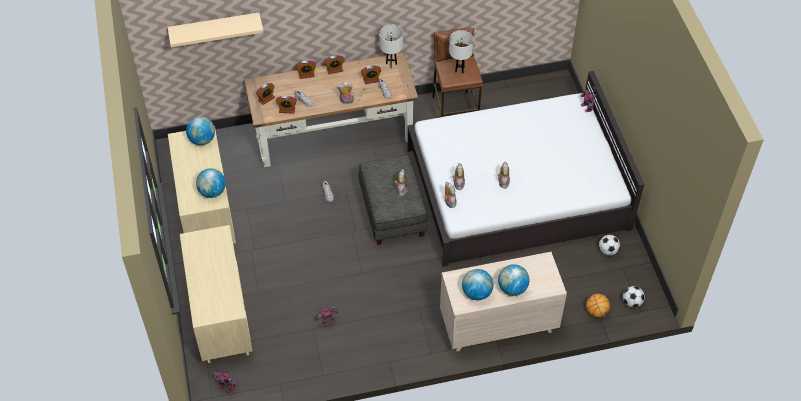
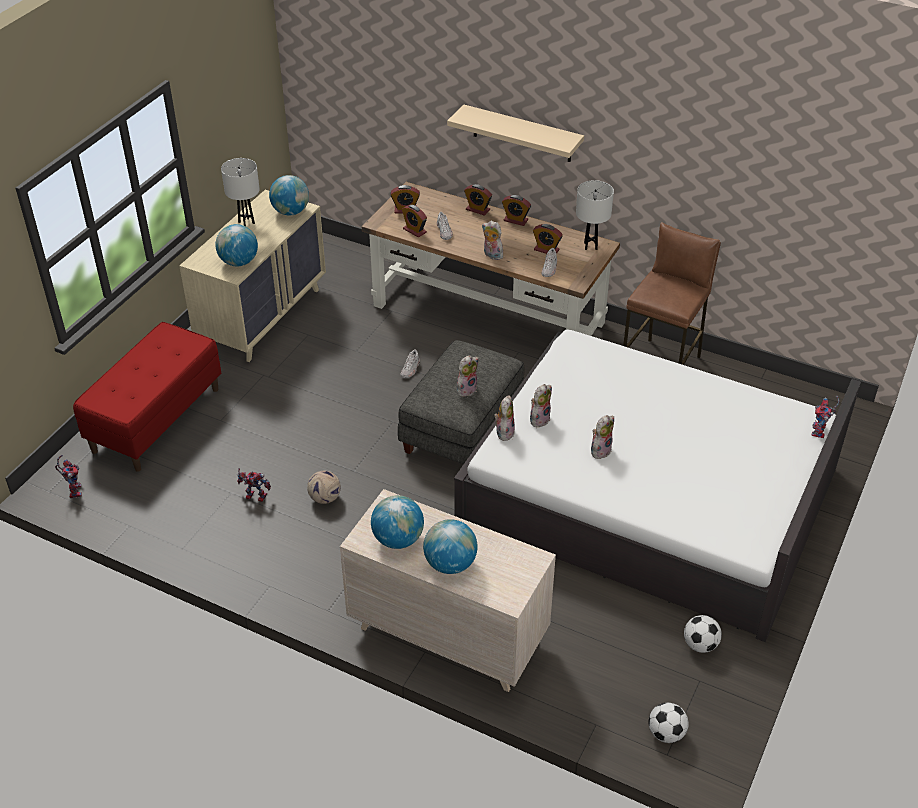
camera: 40 degrees right, 10 degrees down
beige shelf [168,13,264,47] -> beige shelf moved to [447,104,584,162]
beige dresser [180,225,252,363] -> red bench [73,322,222,472]
white table lamp [449,30,474,73] -> white table lamp moved to [221,158,260,226]
basketball [586,294,610,317] -> none
none -> football [307,471,341,504]

